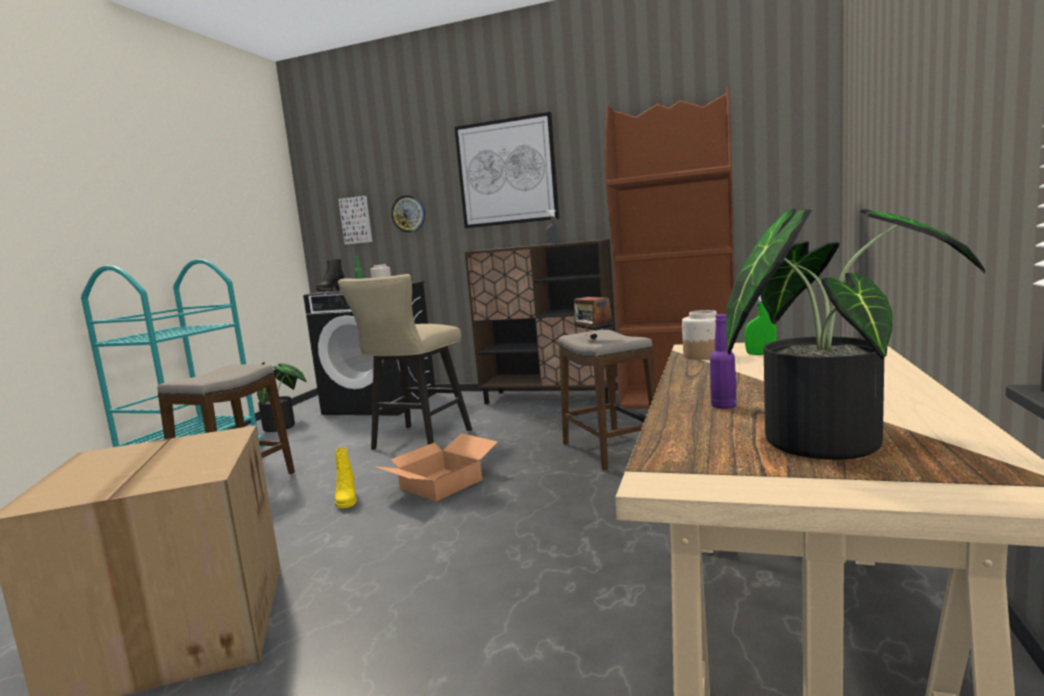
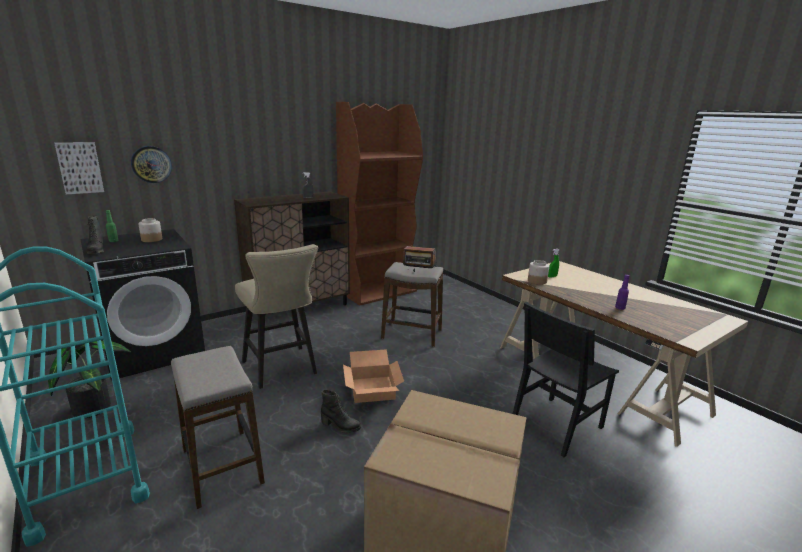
camera: 55 degrees left, 10 degrees up
yellow boot [335,447,357,508] -> black boot [321,390,361,433]
picture [454,112,559,228] -> none
potted plant [726,209,985,460] -> none
none -> black chair [513,302,619,457]

